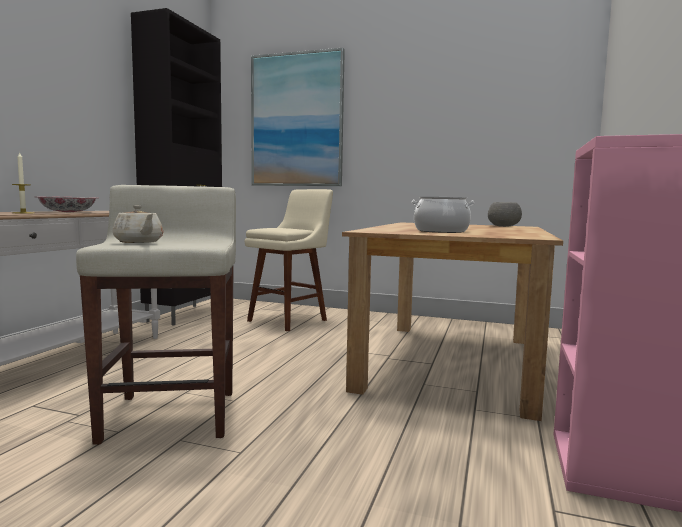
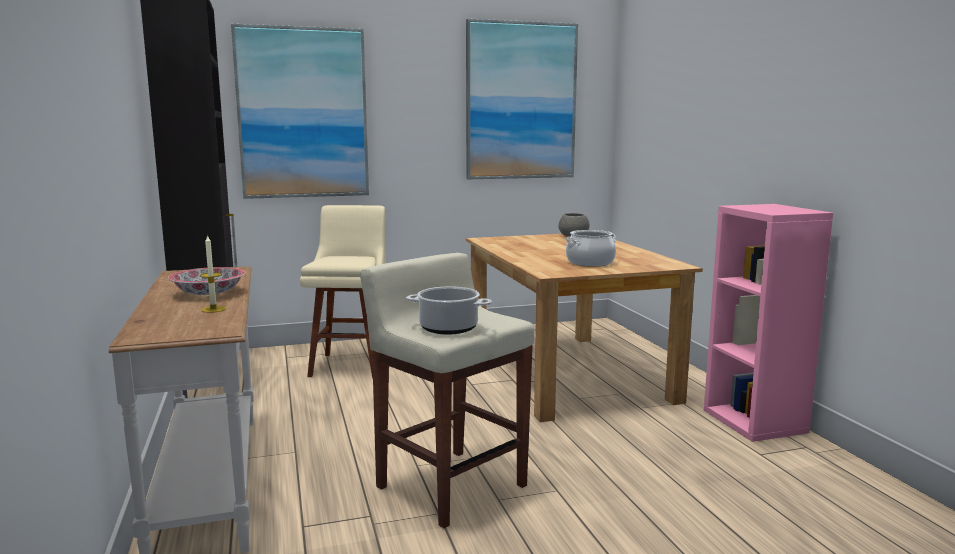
camera: 35 degrees left, 5 degrees up
beige teapot [112,205,163,243] -> cooking pot [406,286,492,335]
none -> picture [466,19,578,179]

